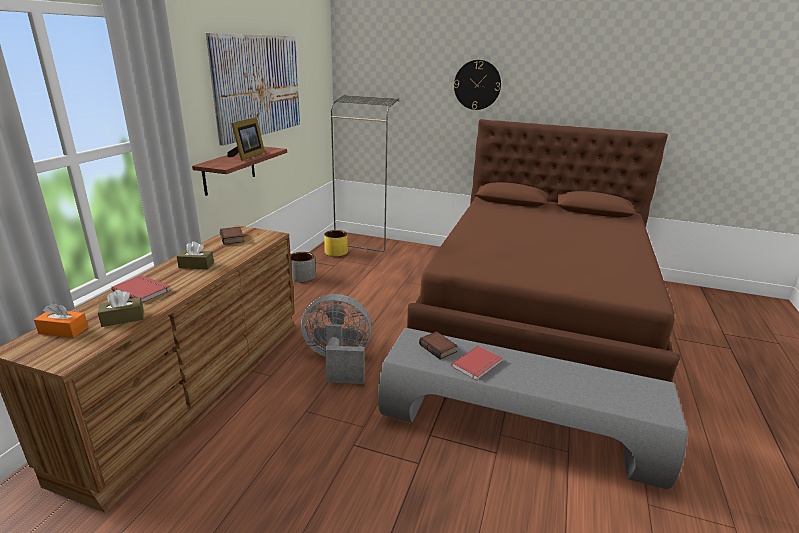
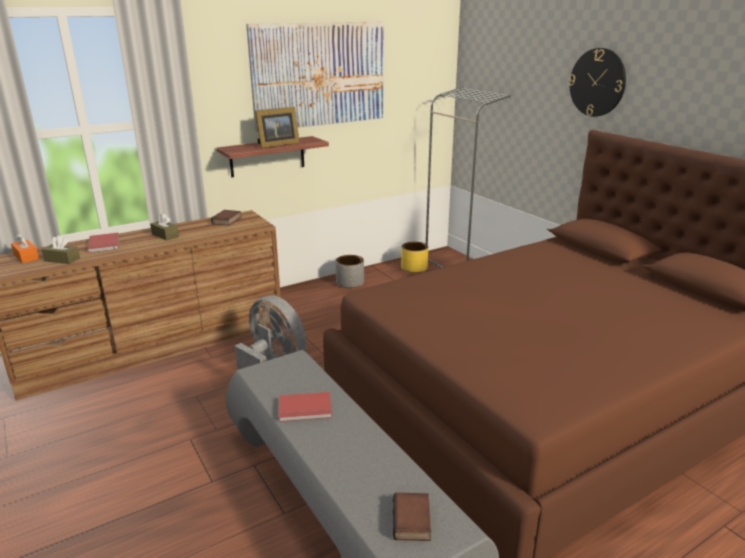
camera: 40 degrees right, 0 degrees up
book [419,331,457,359] -> book moved to [393,493,431,541]

